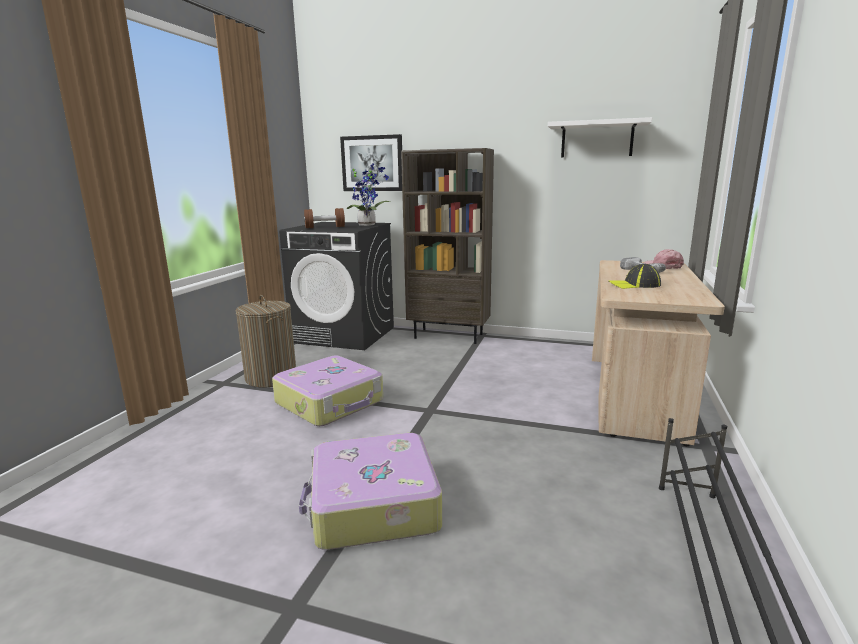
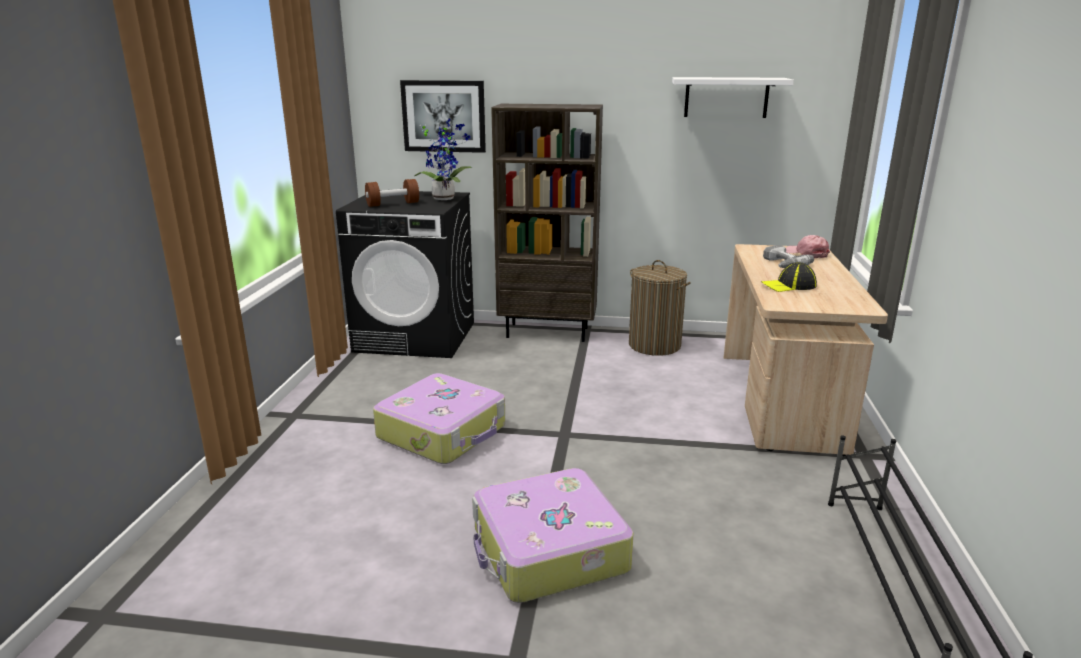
camera: 10 degrees left, 5 degrees up
laundry basket [236,295,296,387] -> laundry basket moved to [629,260,691,356]

